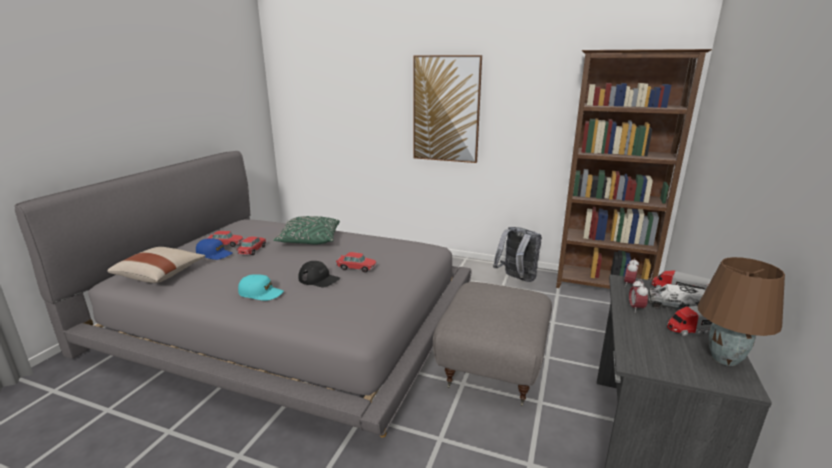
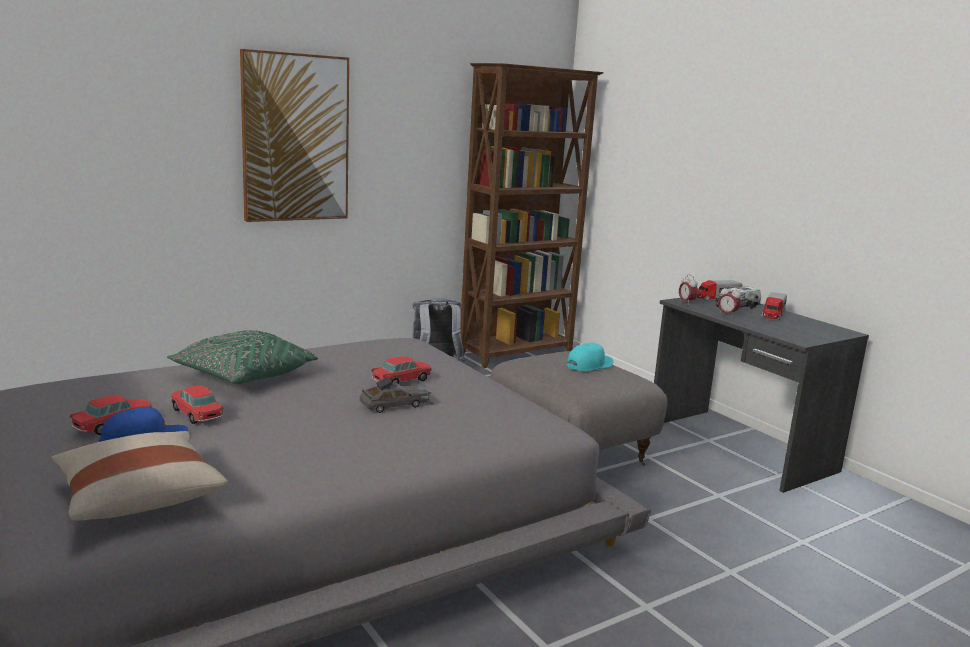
camera: 55 degrees left, 5 degrees down
turquoise cap [238,274,284,301] -> turquoise cap moved to [567,343,613,371]
black cap [298,261,340,287] -> grey toy car [360,377,434,413]
brown table lamp [697,257,785,366] -> none

